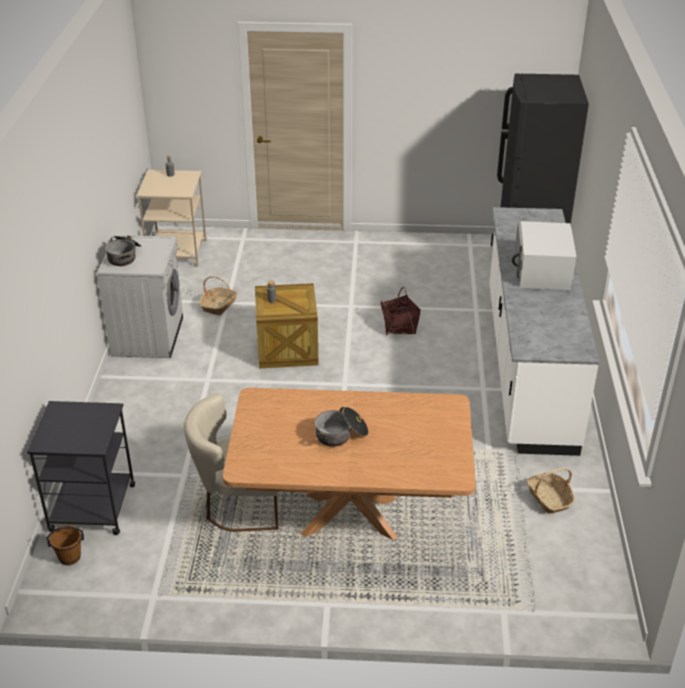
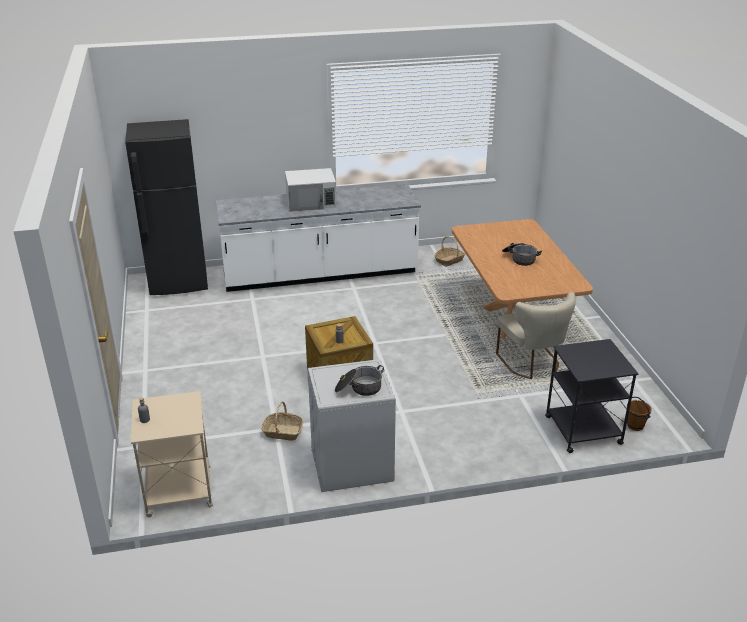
camera: 105 degrees left, 5 degrees down
basket [381,287,421,336] -> none

